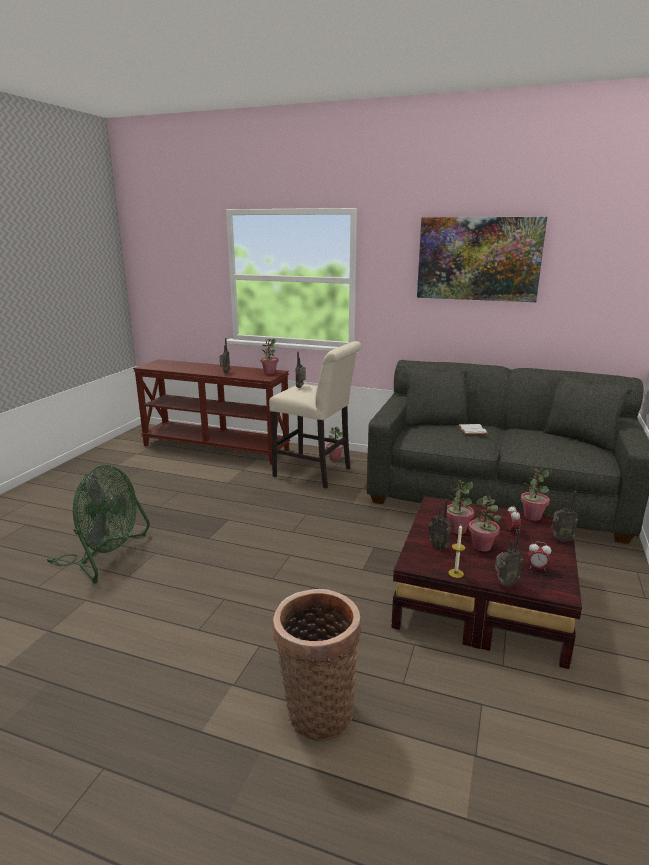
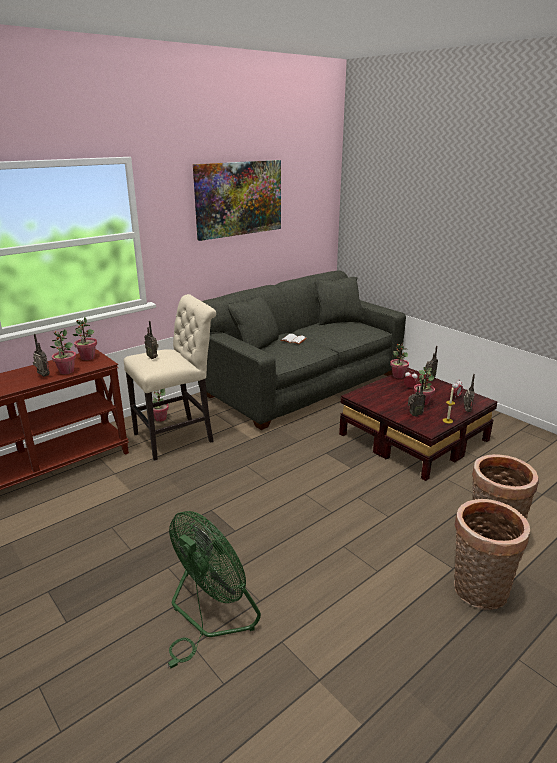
camera: 60 degrees left, 5 degrees up
potted plant [447,480,474,534] -> potted plant moved to [50,329,76,374]
none -> basket [454,499,530,610]

